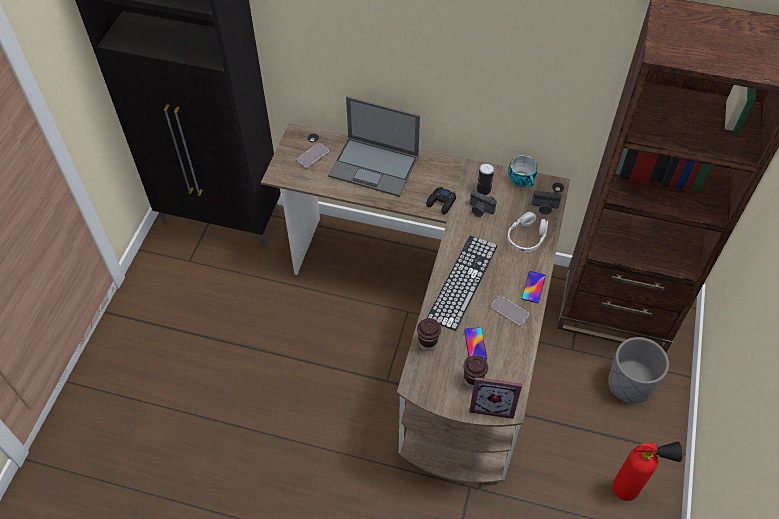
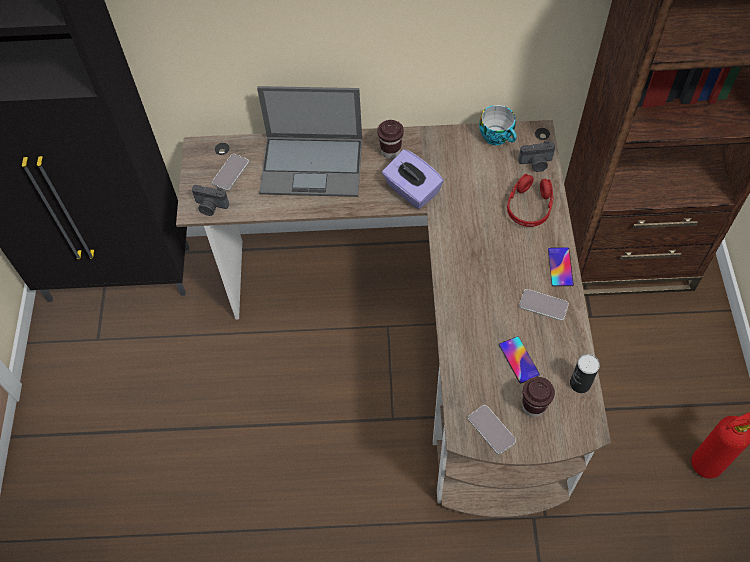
camera: 15 degrees left, 5 degrees up
brown cup [417,318,441,351] -> brown cup moved to [377,120,404,159]
black game controller [426,187,456,214] -> purple tissue box [382,149,444,209]
keyboard [427,236,498,331] -> none
picture frame [469,377,522,419] -> none
camera [470,190,497,217] -> camera moved to [192,185,229,216]
can [477,163,494,195] -> can moved to [570,354,600,393]
white headphones [508,212,548,252] -> red headphones [507,174,554,227]
grey planter [608,337,669,403] -> none
none -> phone [468,405,516,454]

